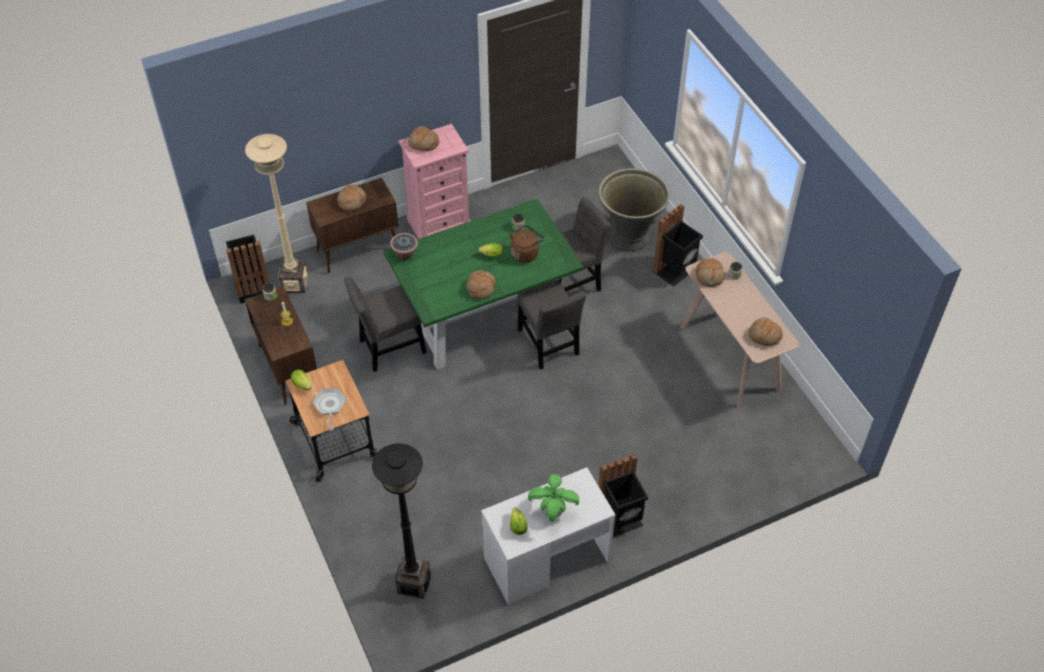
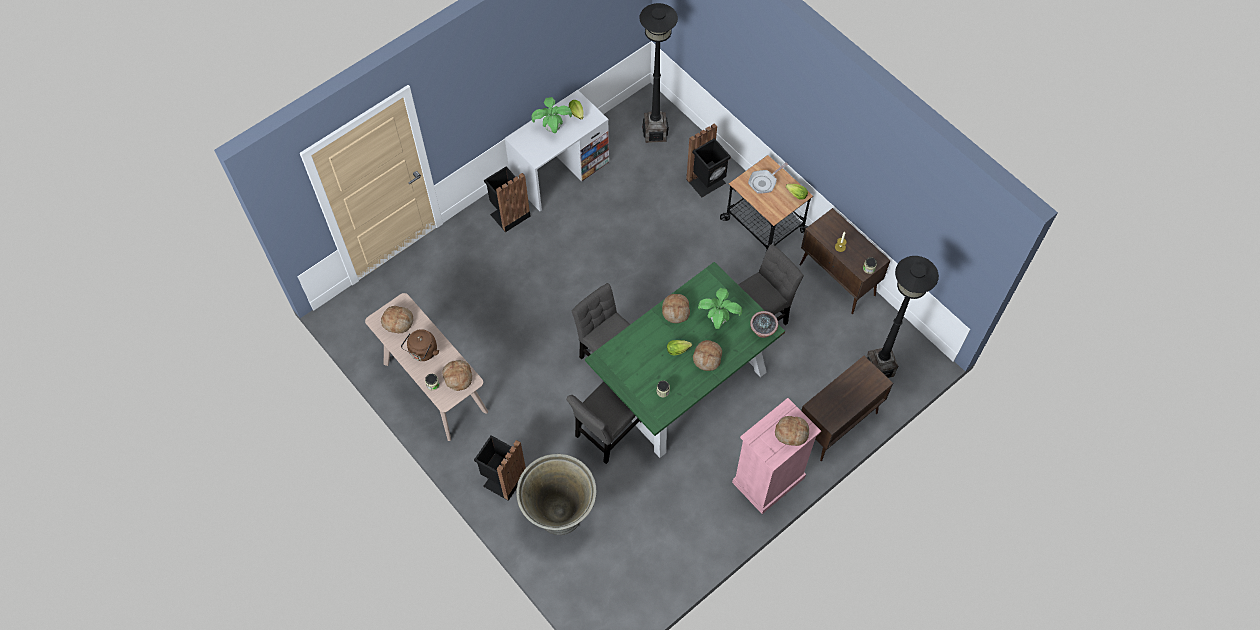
camera: 165 degrees right, 10 degrees up
black trash can [226,235,269,304] -> black trash can moved to [686,123,731,197]
beige floor lamp [245,134,308,293] -> black floor lamp [866,256,939,378]
frying pan [313,388,346,431] -> frying pan turned 75 degrees clockwise [748,163,788,194]
bread [337,184,366,211] -> bread moved to [693,340,722,371]
brown kettle [509,225,544,263] -> brown kettle moved to [401,329,439,361]
none -> potted plant [698,288,742,329]

